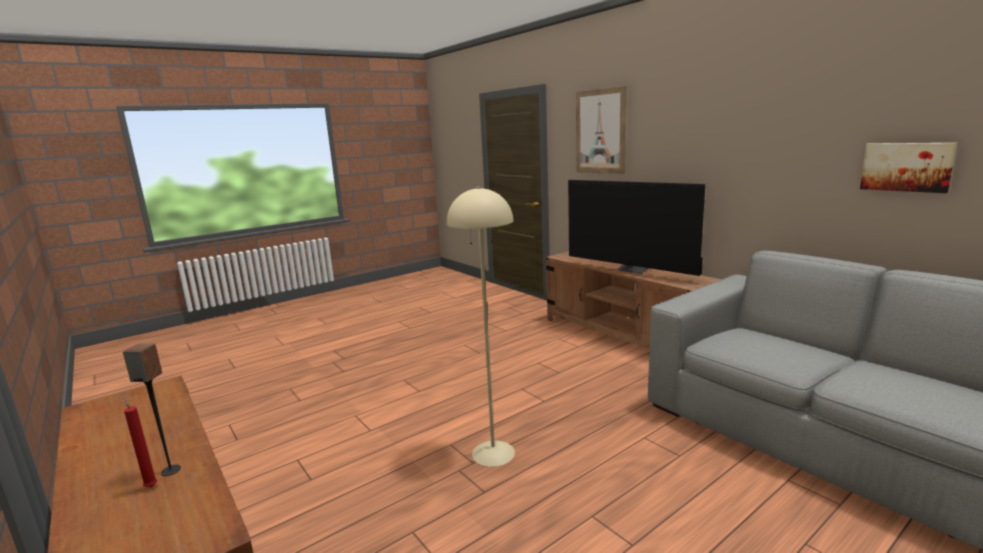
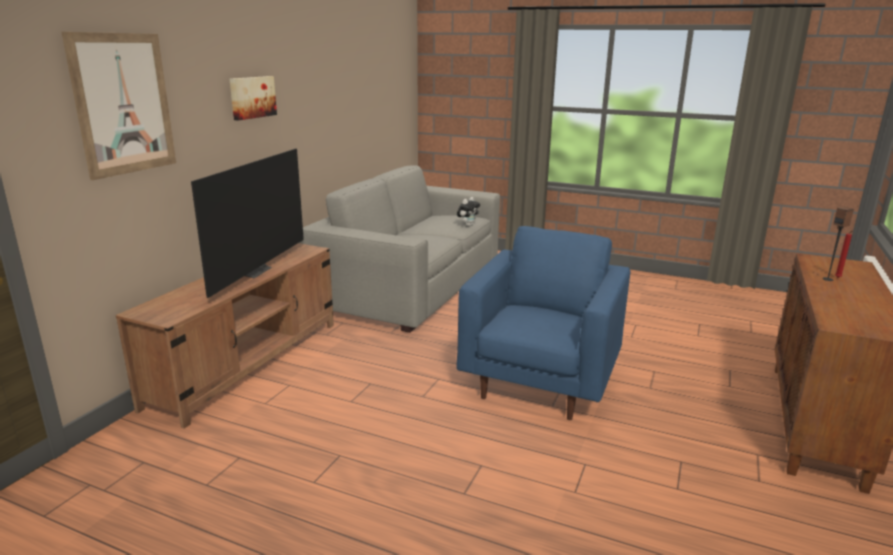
camera: 120 degrees left, 5 degrees up
beige floor lamp [447,187,515,467] -> blue armchair [456,226,630,420]
picture [860,143,957,193] -> picture moved to [230,76,277,121]
none -> plush toy [457,197,480,227]

